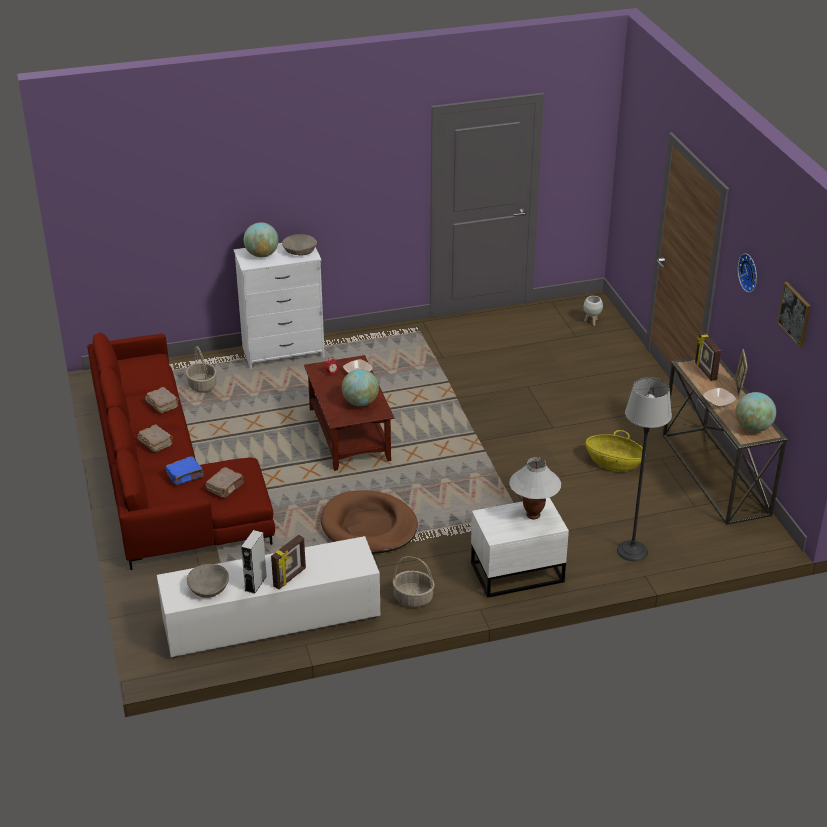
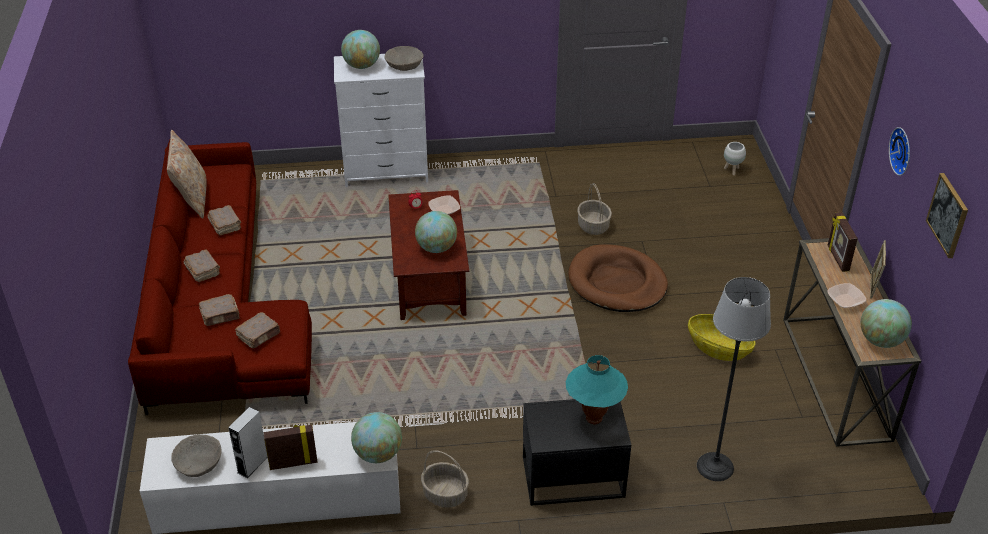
camera: 10 degrees right, 5 degrees up
blue book [166,457,203,485] -> brown book [199,294,239,326]
basket [186,346,217,393] -> basket moved to [577,183,612,235]
picture frame [271,535,306,589] -> picture frame turned 150 degrees counterclockwise [264,425,317,470]
brown dog bed [321,490,418,554] -> brown dog bed moved to [568,244,668,312]
white nightstand [471,497,569,598] -> black nightstand [523,399,631,506]
white table lamp [509,457,561,520] -> turquoise table lamp [566,355,628,425]
none -> beige pillow [167,130,206,219]
none -> globe [351,412,402,463]

